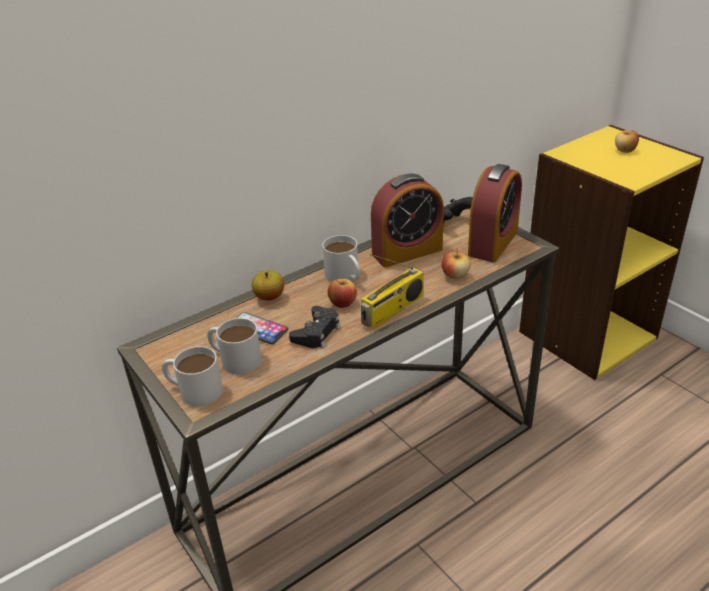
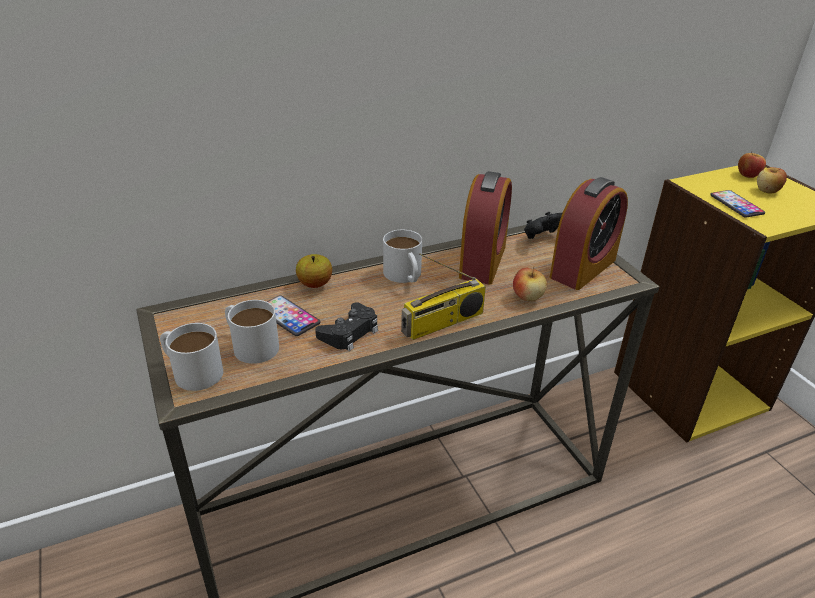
camera: 10 degrees right, 0 degrees up
apple [327,279,357,308] -> apple moved to [738,152,766,178]
alarm clock [371,173,444,268] -> alarm clock turned 60 degrees counterclockwise [459,171,512,284]
none -> phone [710,190,765,218]

